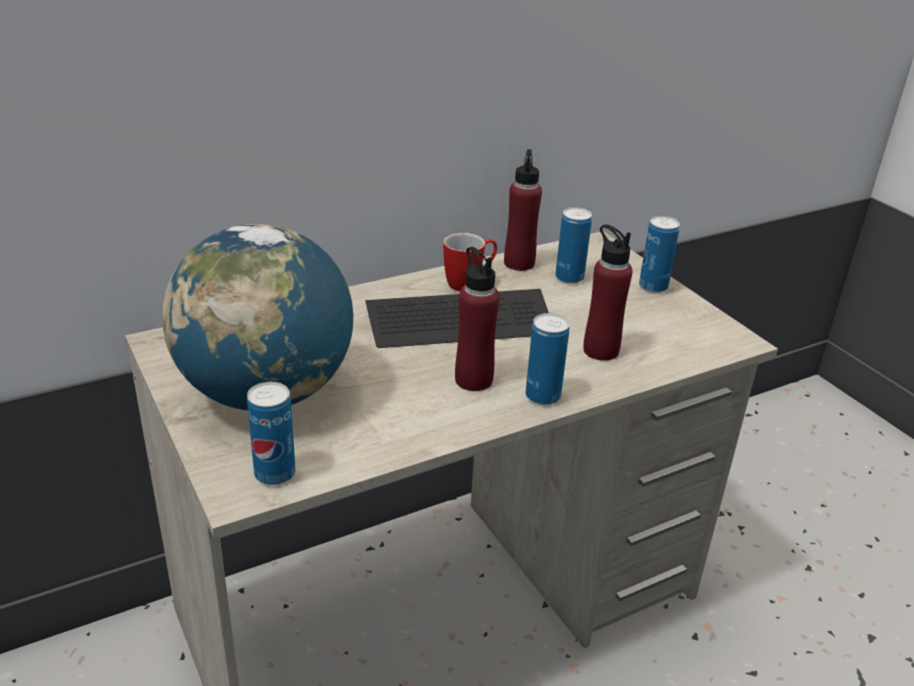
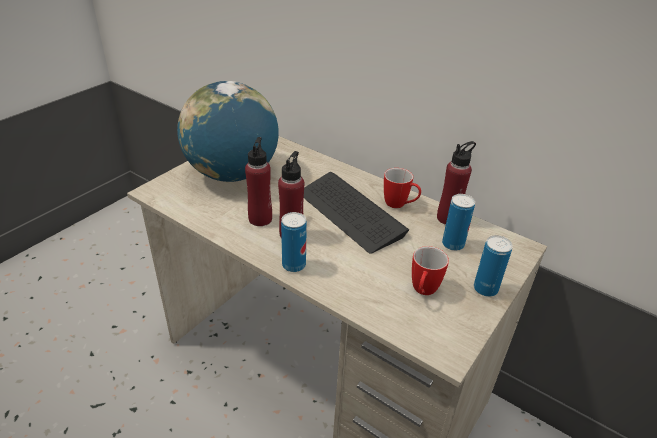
camera: 65 degrees right, 5 degrees up
can [247,382,296,485] -> none
red bottle [583,224,633,361] -> red bottle moved to [245,137,272,226]
none -> mug [412,246,449,295]

